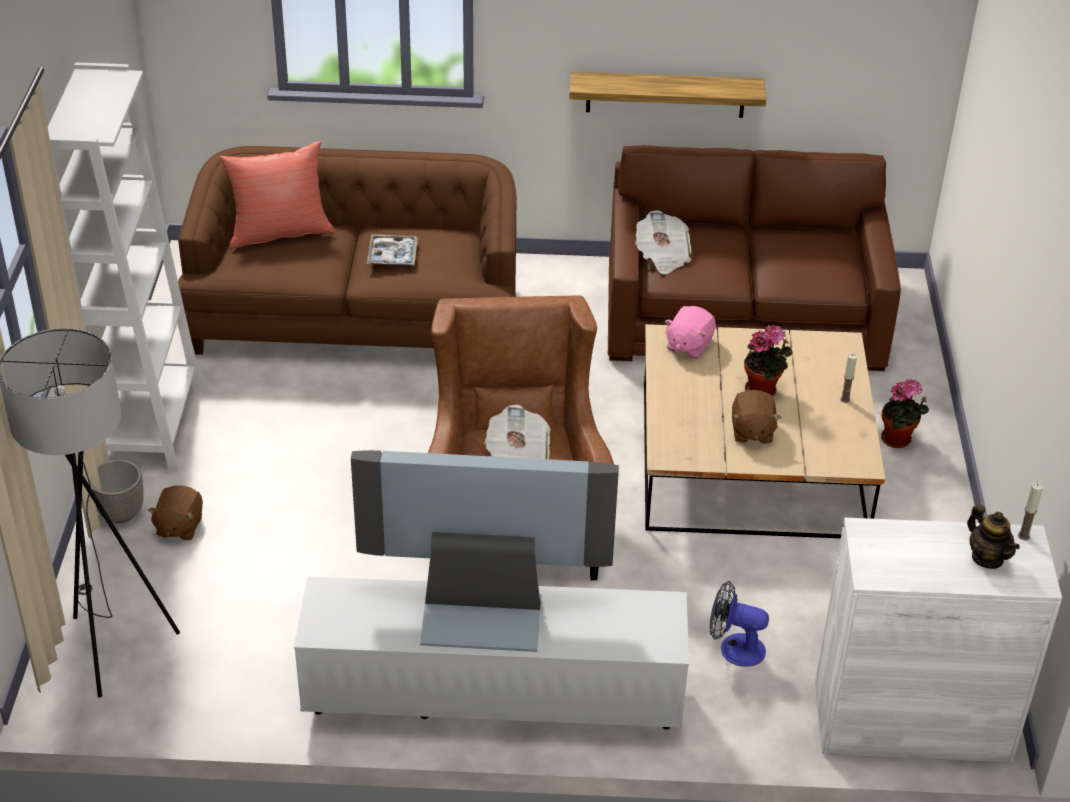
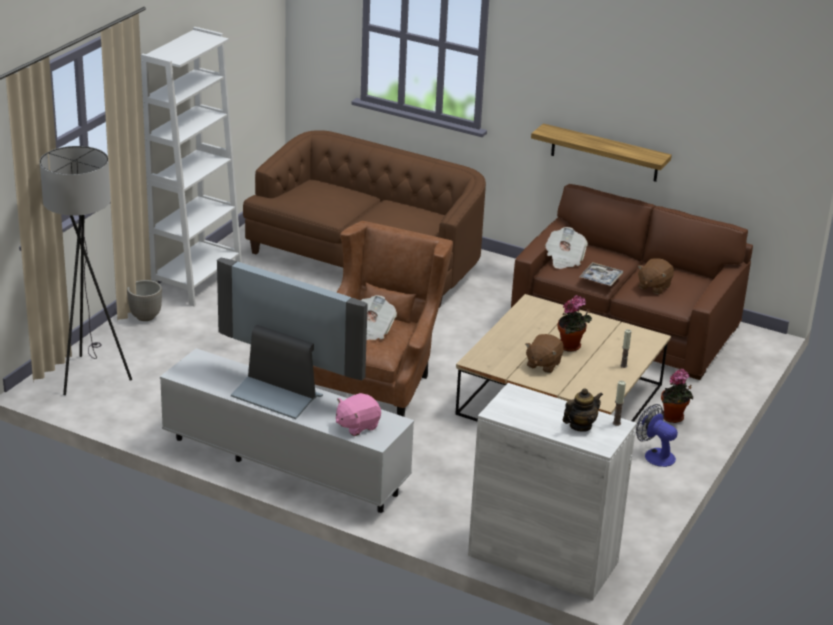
camera: 25 degrees right, 10 degrees down
brown plush toy [147,486,203,540] -> brown plush toy moved to [638,258,674,294]
red pillow [219,141,335,249] -> none
tray [367,234,418,265] -> tray moved to [579,262,623,286]
pink plush toy [664,306,716,359] -> pink plush toy moved to [336,393,381,436]
fan [710,581,769,666] -> fan moved to [636,404,678,467]
teapot [967,504,1020,569] -> teapot turned 120 degrees counterclockwise [563,388,603,431]

